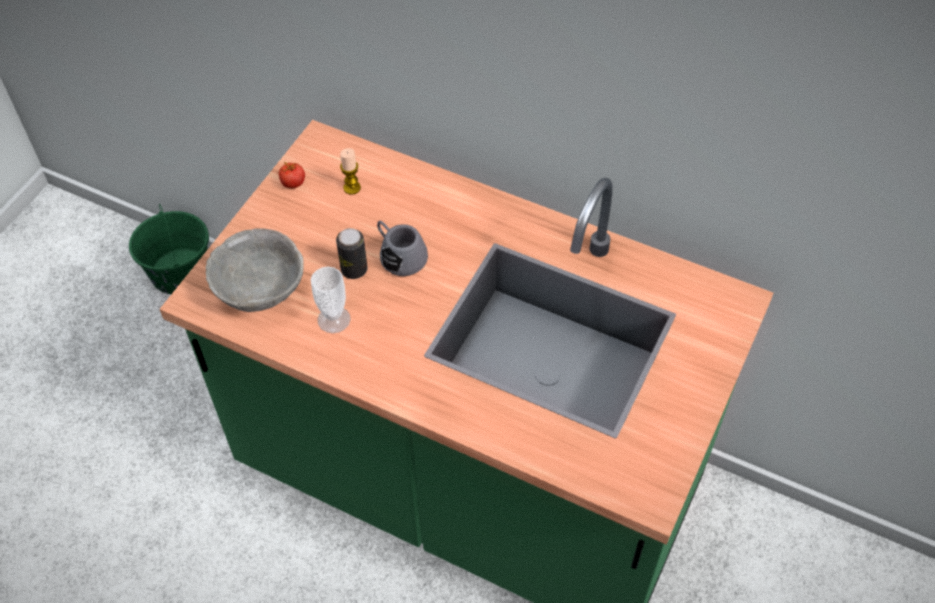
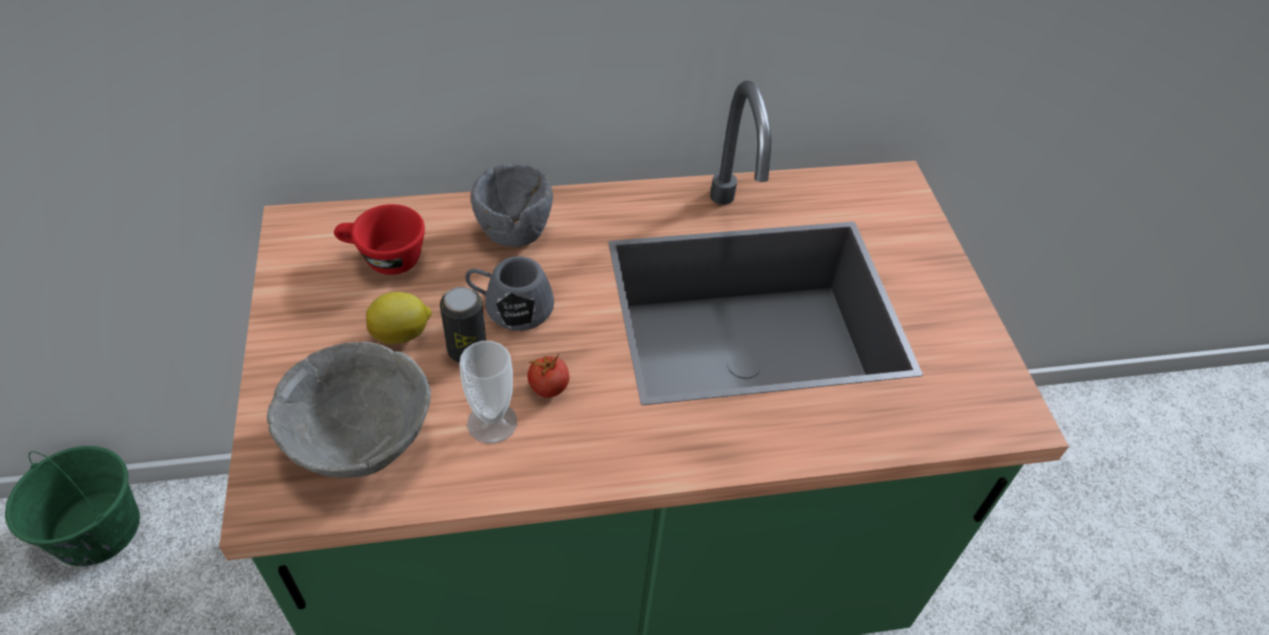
camera: 40 degrees left, 5 degrees down
tomato [279,162,305,188] -> tomato moved to [528,354,569,398]
candle [340,148,361,195] -> red cup [334,204,425,275]
none -> lemon [366,292,432,344]
none -> grey bowl [471,163,553,247]

